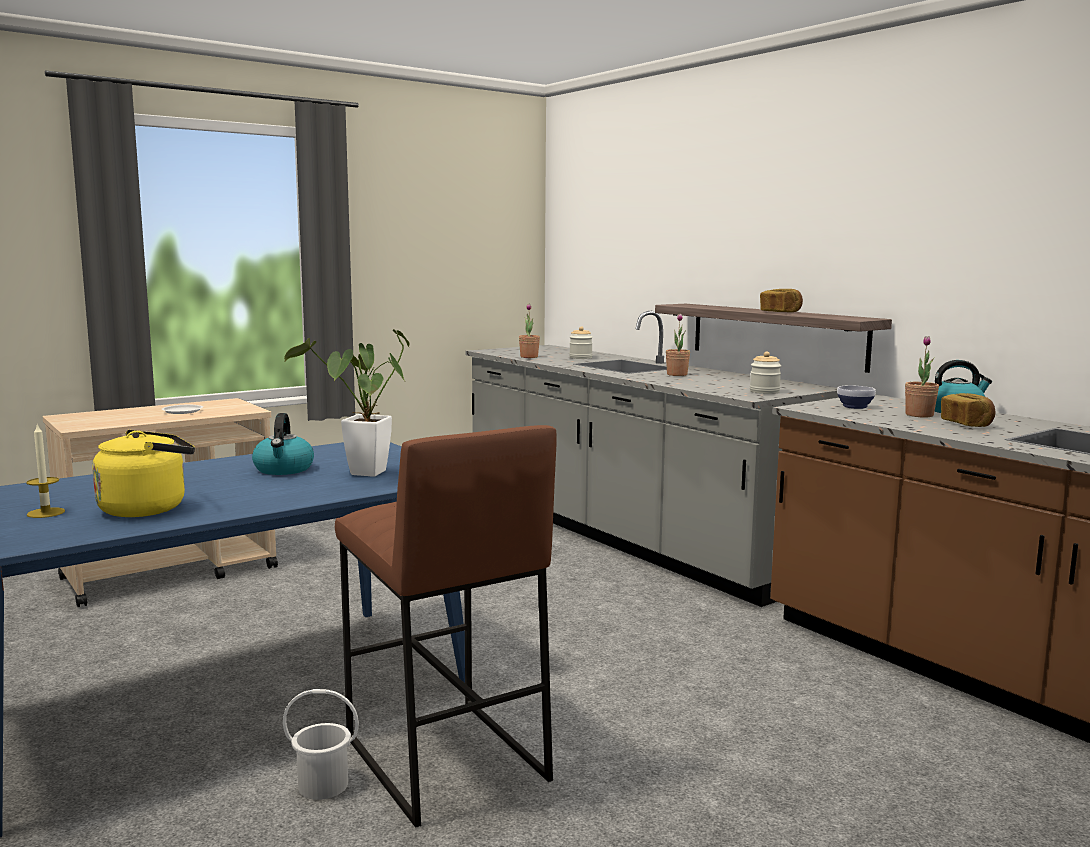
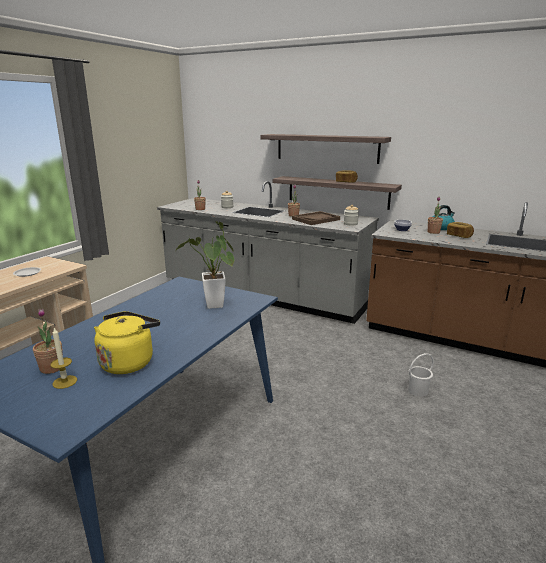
camera: 25 degrees left, 10 degrees up
kettle [252,413,314,475] -> none
white bucket [283,689,359,800] -> white bucket moved to [408,353,434,397]
brown stool [335,425,557,828] -> none
none -> potted plant [33,309,63,374]
none -> shelf [260,134,391,164]
none -> brown tray [292,211,340,225]

